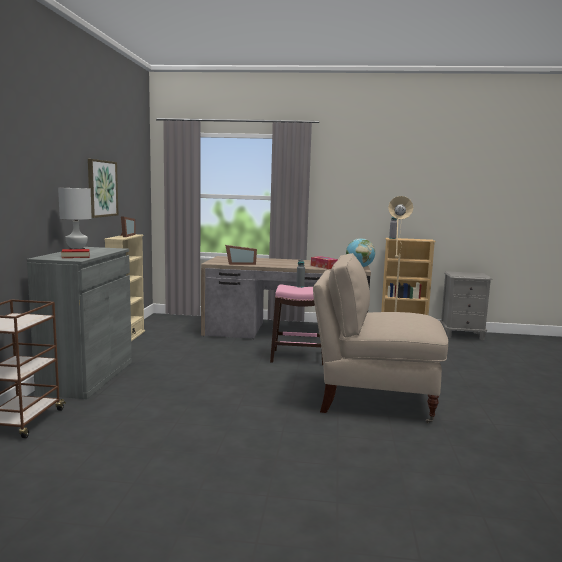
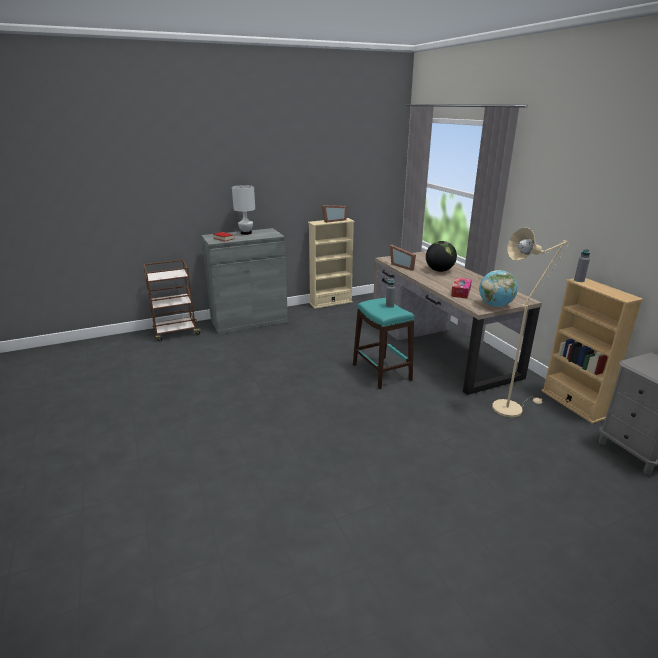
camera: 60 degrees right, 15 degrees up
picture [88,159,118,218] -> none
pink stool [270,284,323,365] -> turquoise stool [353,298,414,389]
beige chair [313,253,448,423] -> none
none -> globe [426,241,457,272]

